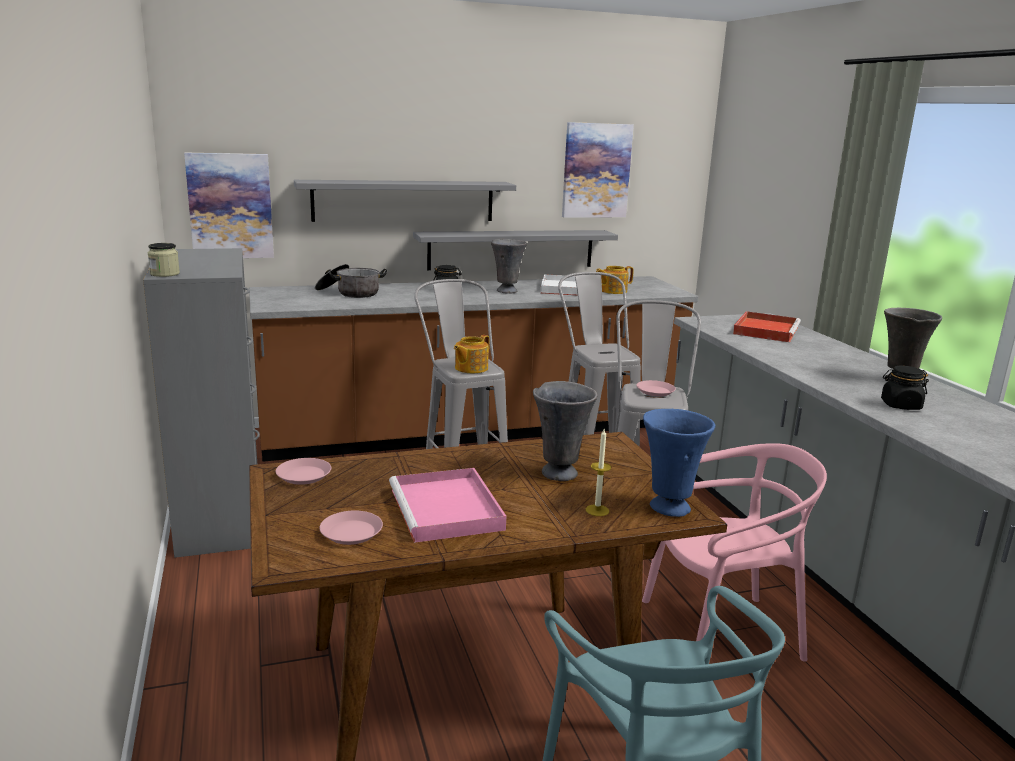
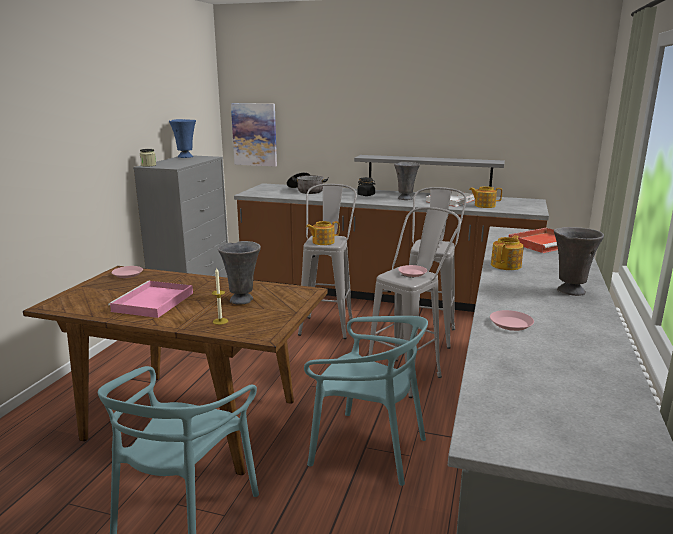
camera: 35 degrees right, 0 degrees up
grey shelf [294,180,516,222] -> none
pink plate [319,511,383,545] -> pink plate moved to [490,310,534,331]
picture [562,122,634,218] -> none
pink chair [642,443,827,662] -> turquoise chair [304,316,428,486]
blue vase [643,409,715,517] -> blue vase moved to [169,119,196,158]
black jar [881,366,929,410] -> none
none -> teapot [491,235,524,270]

